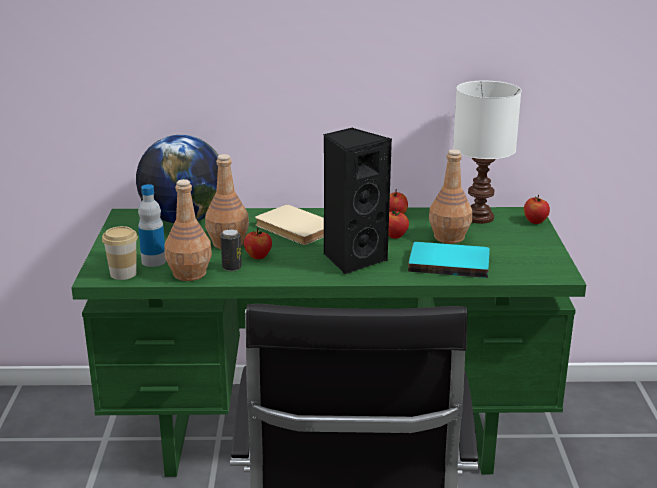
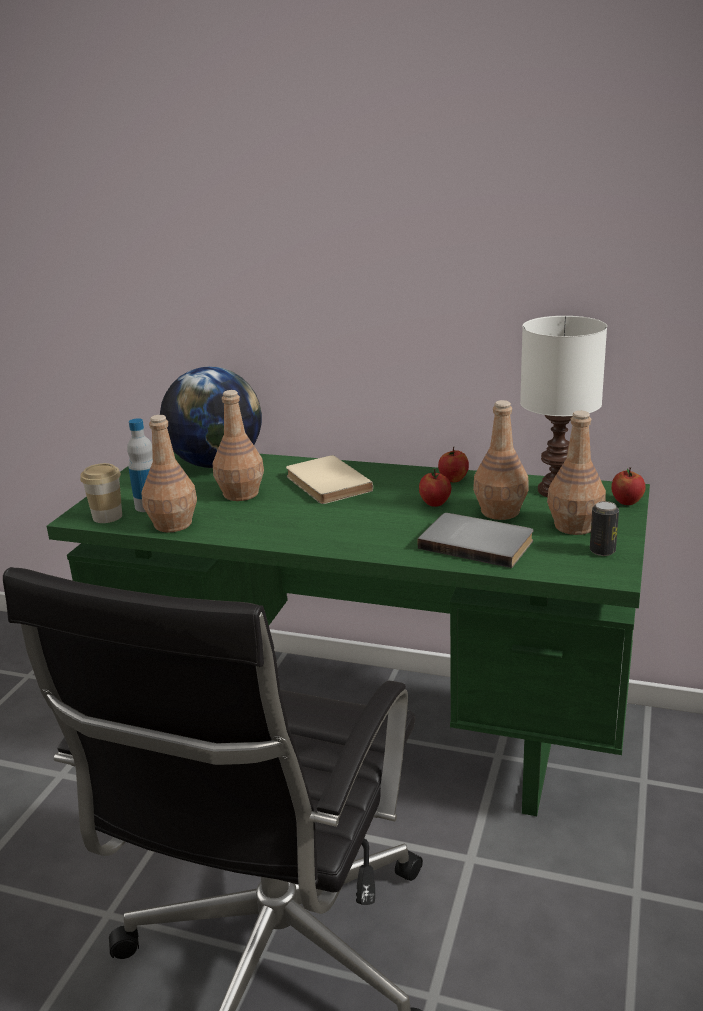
camera: 20 degrees right, 0 degrees up
can [220,229,242,271] -> can moved to [590,501,619,556]
apple [244,228,272,259] -> none
black speaker [324,127,392,275] -> none
turquoise book [408,242,490,278] -> grey book [418,513,534,568]
none -> brown bottle [547,411,606,535]

